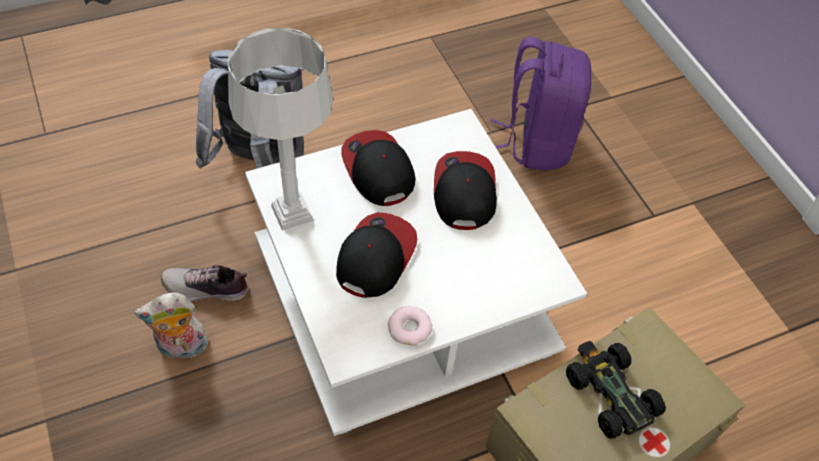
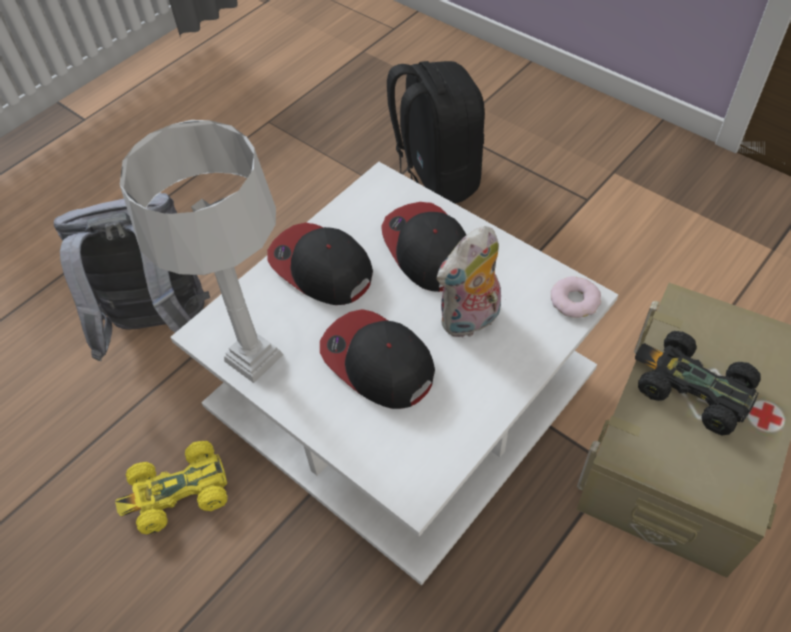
camera: 20 degrees left, 0 degrees up
plush toy [135,292,209,359] -> plush toy moved to [437,226,501,337]
shoe [161,265,248,302] -> yellow toy car [115,441,228,535]
cap [336,212,417,298] -> cap turned 45 degrees counterclockwise [320,309,435,409]
donut [388,306,432,346] -> donut moved to [551,276,601,318]
purple backpack [490,37,591,170] -> black backpack [387,61,485,204]

